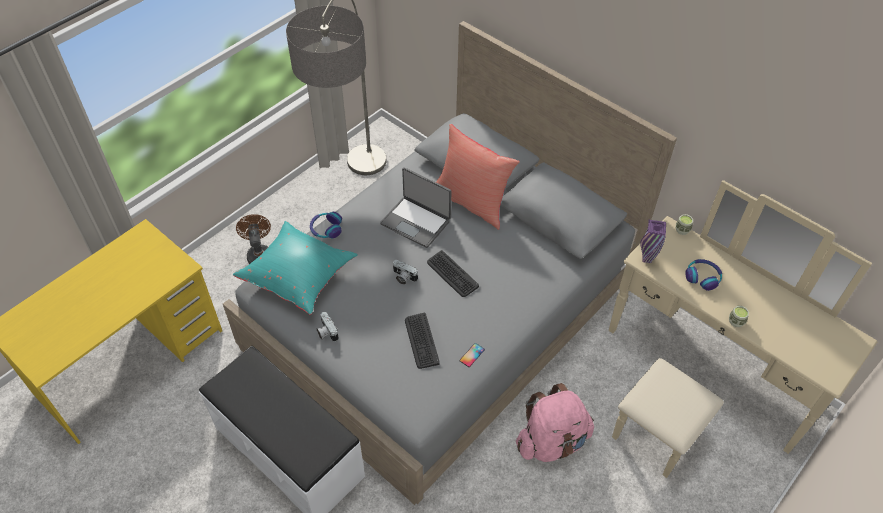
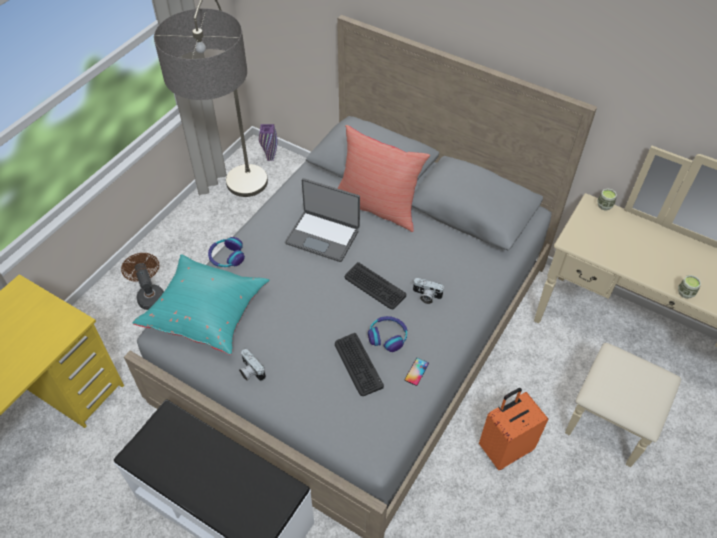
camera: 10 degrees left, 0 degrees up
camera [393,260,418,285] -> camera moved to [413,278,444,304]
pink backpack [516,383,594,462] -> orange suitcase [479,388,548,470]
purple vase [640,220,666,263] -> purple vase moved to [259,124,277,161]
headphones [686,259,722,291] -> headphones moved to [368,316,407,352]

